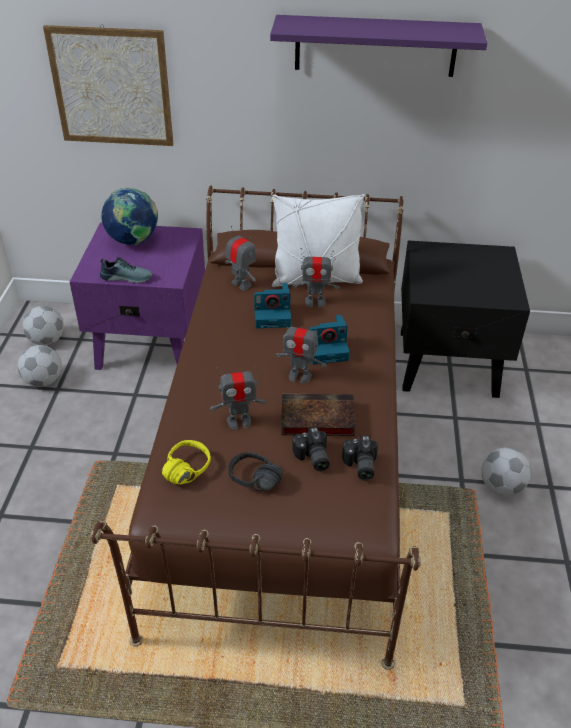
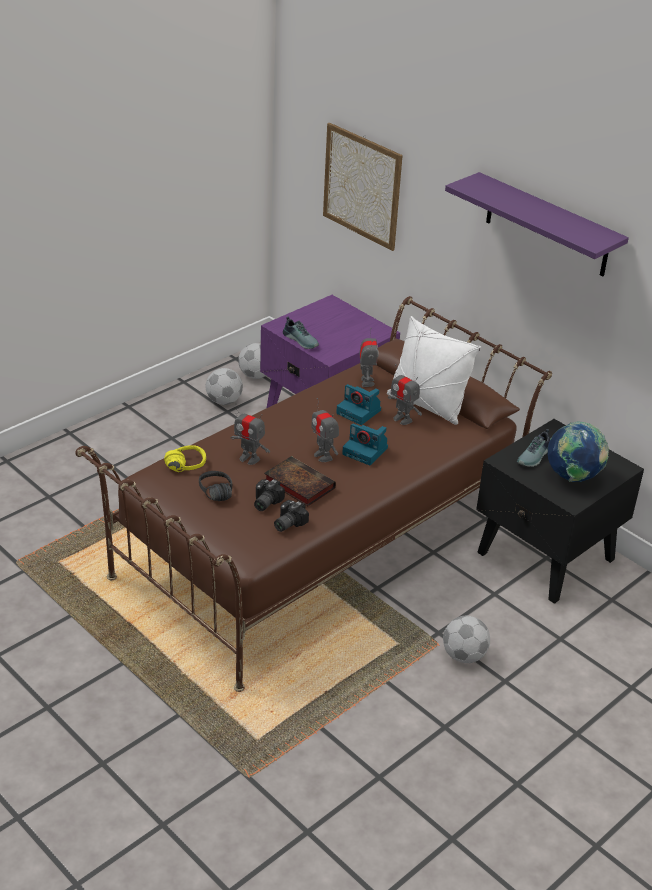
camera: 40 degrees right, 5 degrees down
globe [101,188,158,245] -> globe moved to [548,421,609,482]
none -> shoe [517,429,550,467]

